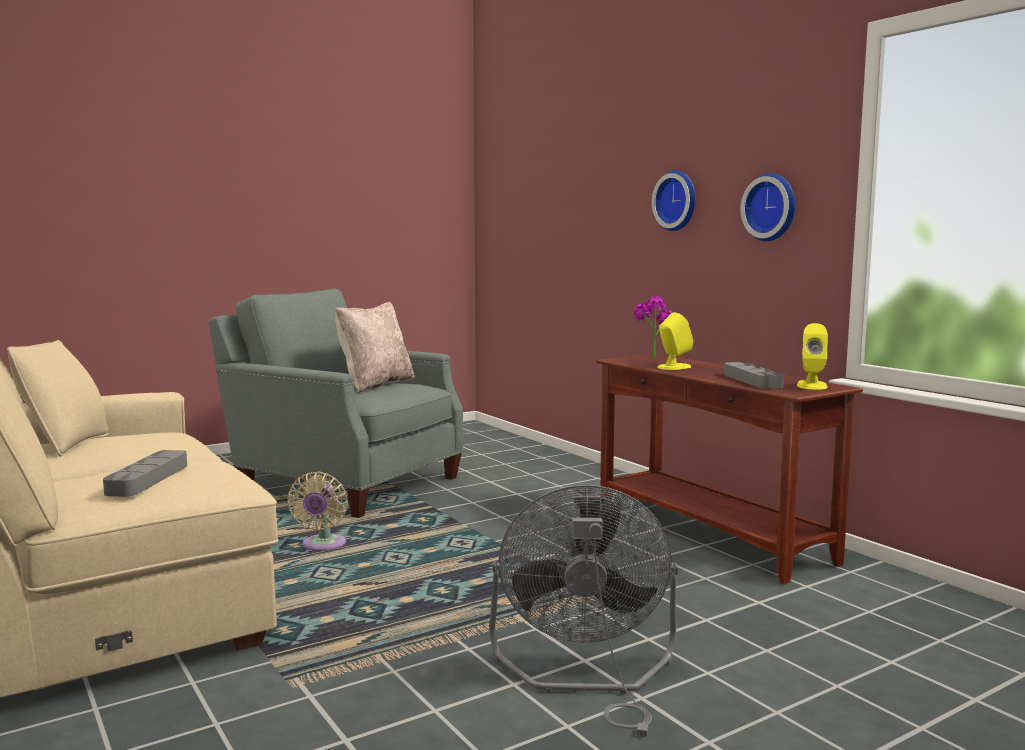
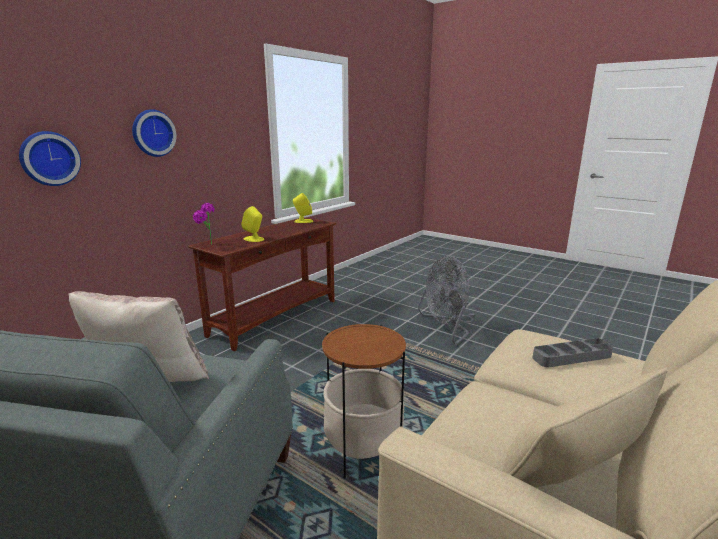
camera: 110 degrees left, 10 degrees up
beige fan [287,472,348,551] -> side table [322,324,406,479]
grey tray [724,362,784,389] -> none
wall clock [740,173,795,241] -> wall clock moved to [19,131,81,186]

